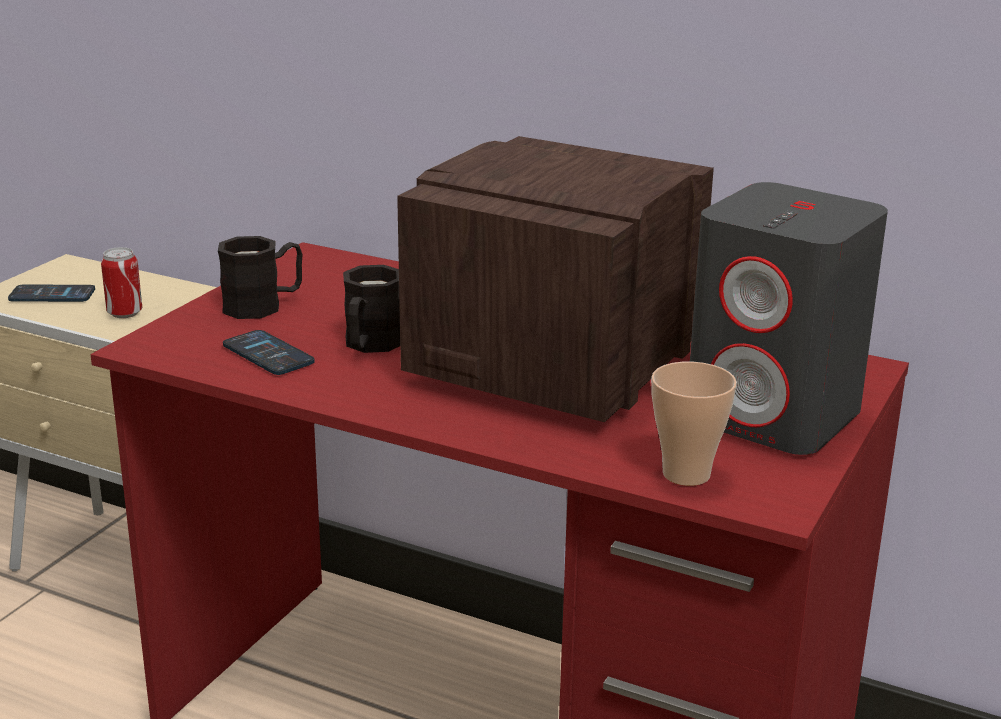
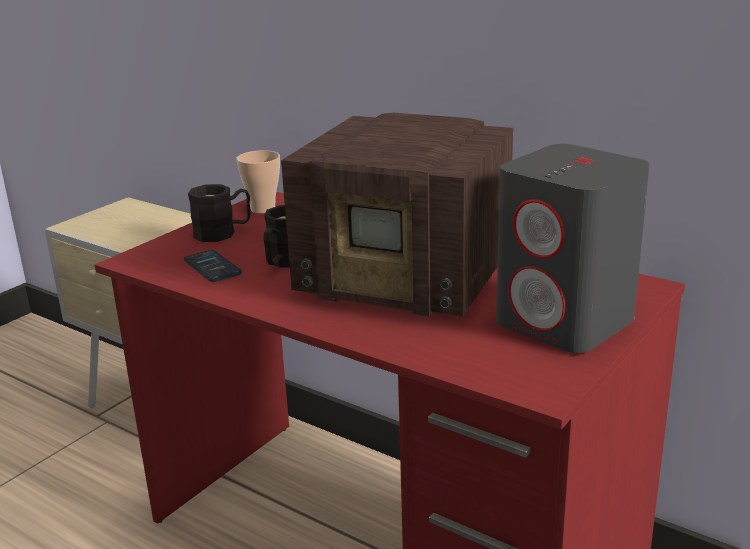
camera: 10 degrees right, 0 degrees up
phone [8,284,95,302] -> none
can [101,247,142,318] -> none
radio [397,136,714,422] -> radio turned 105 degrees counterclockwise [281,113,513,317]
cup [651,362,737,486] -> cup moved to [237,150,280,214]

